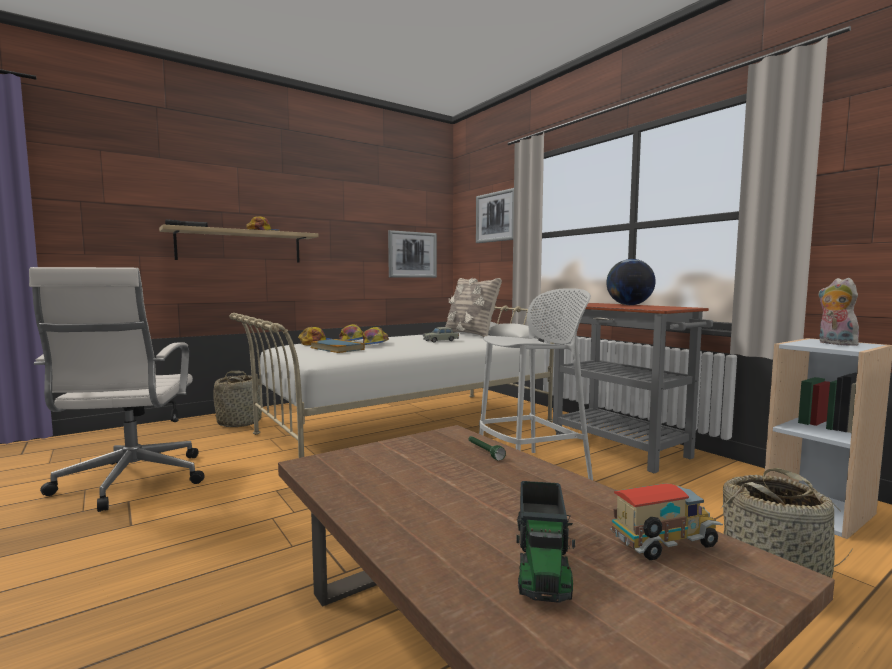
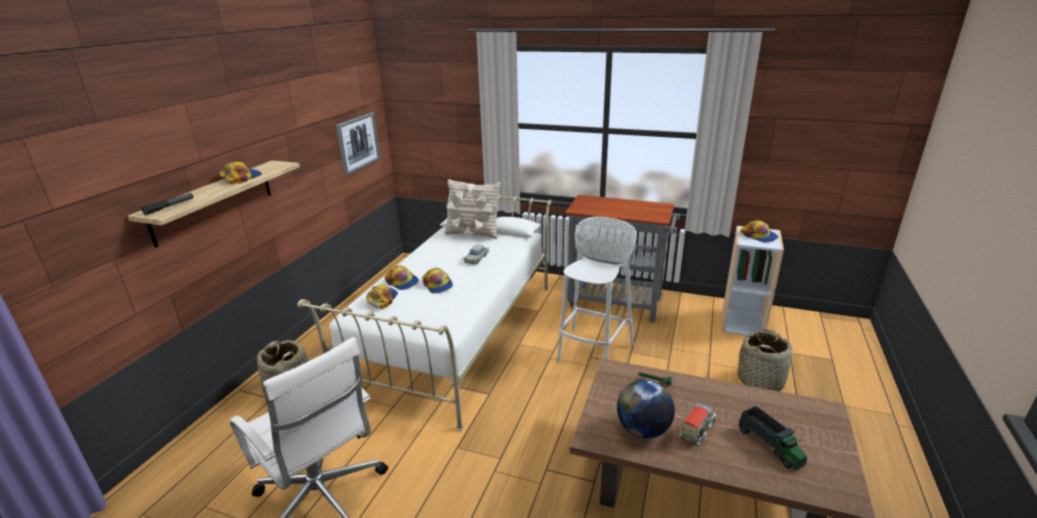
camera: 35 degrees left, 20 degrees up
book [310,339,365,353] -> none
picture [476,188,514,243] -> none
globe [606,259,655,305] -> globe moved to [617,380,675,438]
toy truck [610,483,723,560] -> toy truck moved to [679,403,716,445]
plush toy [818,278,863,346] -> cap [741,220,778,242]

